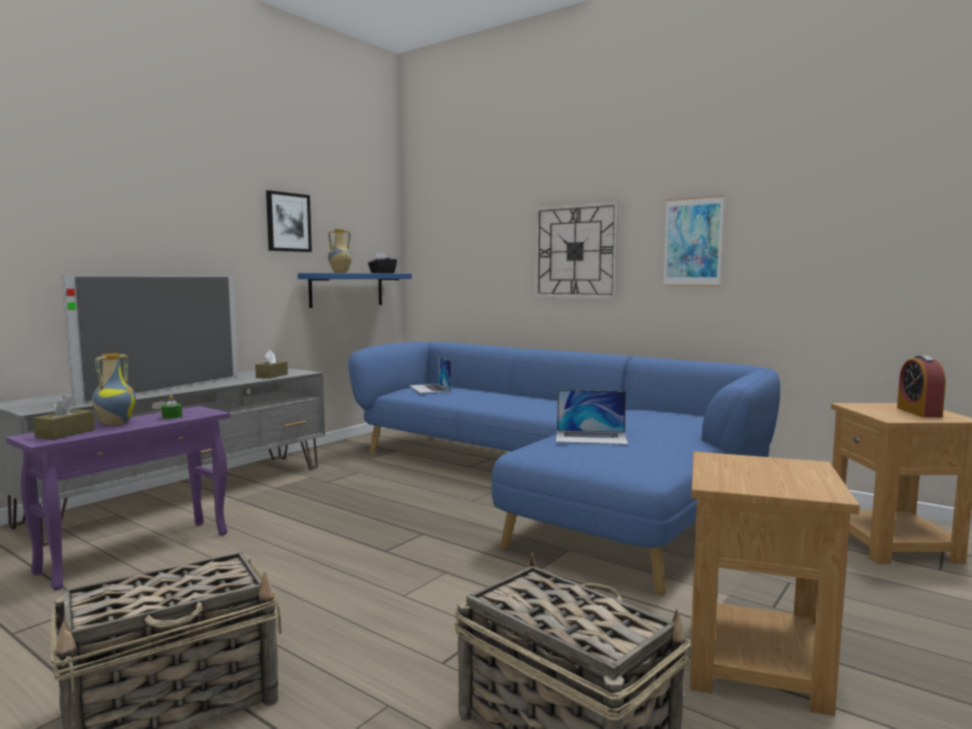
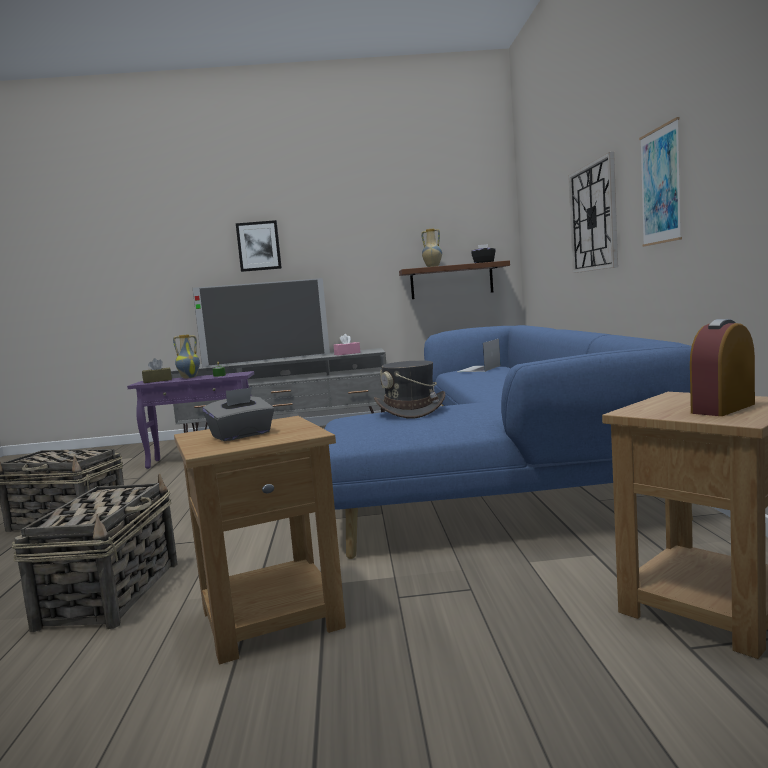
camera: 50 degrees right, 0 degrees up
brown tissue box [255,350,288,379] -> pink tissue box [334,334,361,356]
picture [266,190,312,252] -> picture moved to [236,220,282,272]
blue shelf [298,273,412,308] -> brown shelf [399,260,510,299]
laptop [556,390,628,445] -> grey hat [374,360,446,418]
none -> grey tissue box [203,387,274,441]

